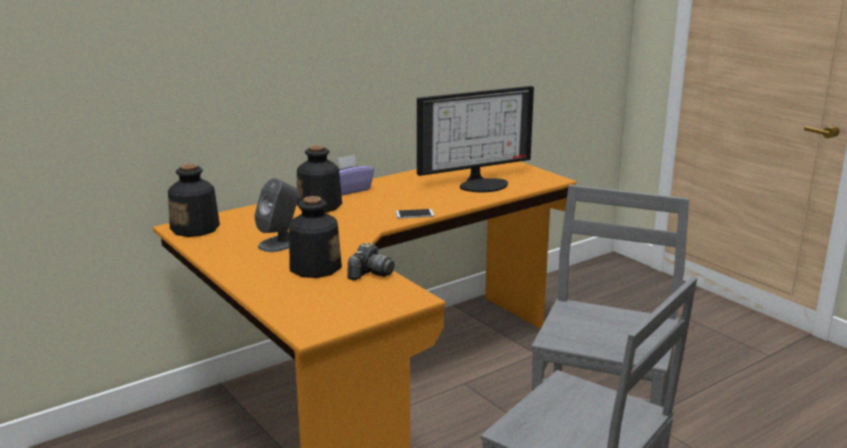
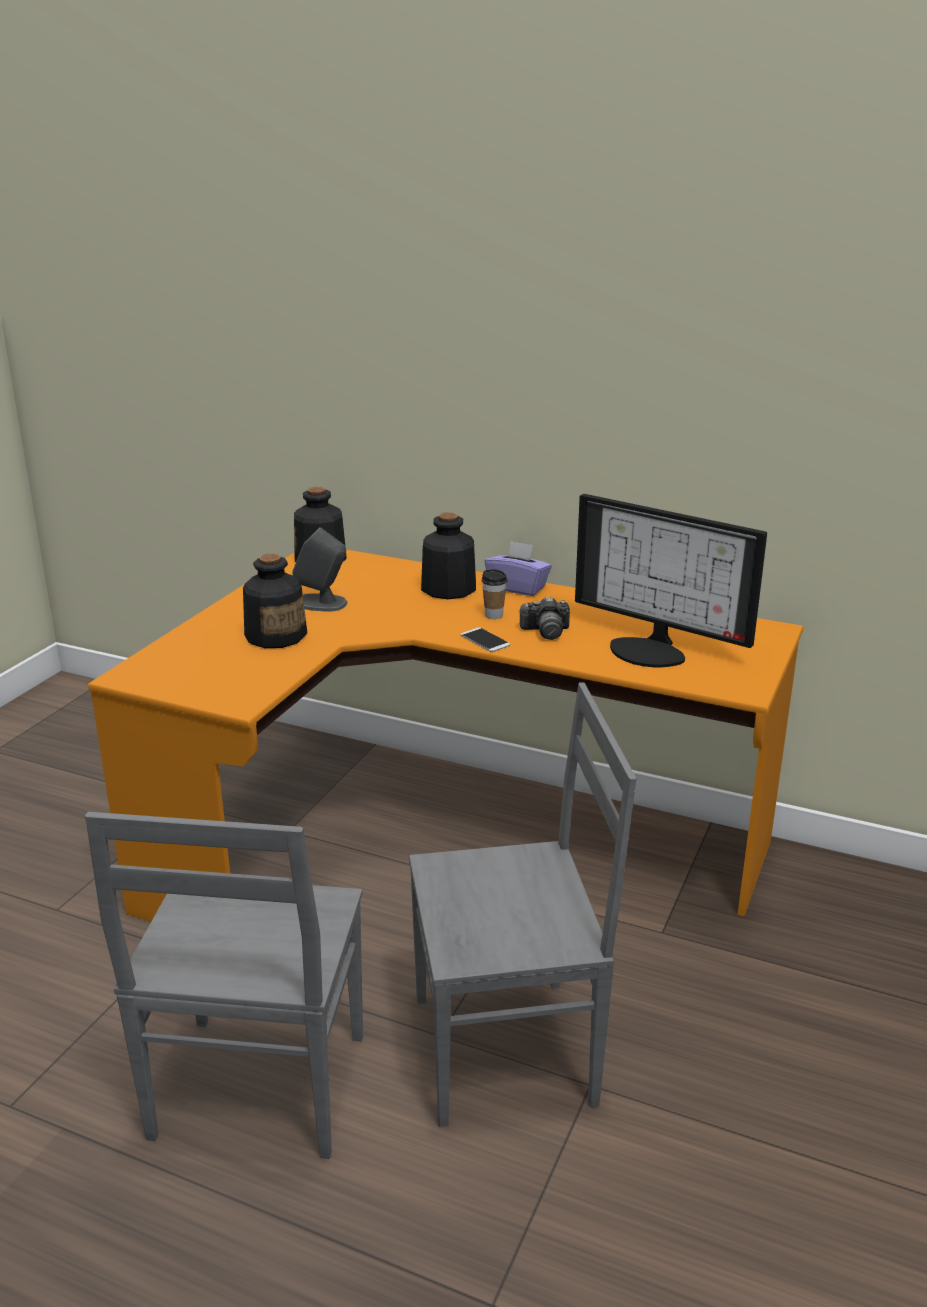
camera: 60 degrees right, 5 degrees up
camera [347,243,394,280] -> camera moved to [518,596,570,640]
none -> cup [481,569,507,619]

